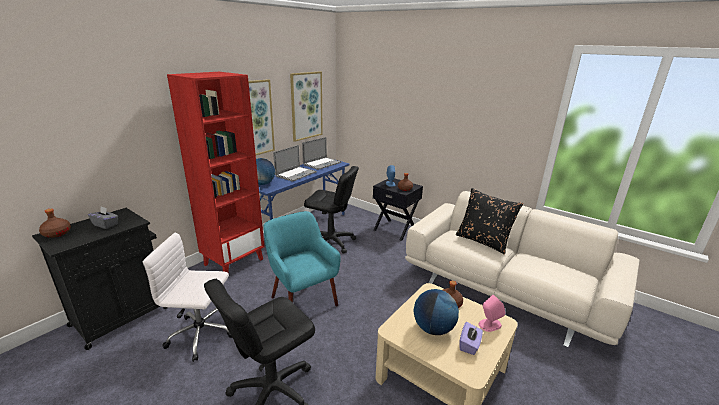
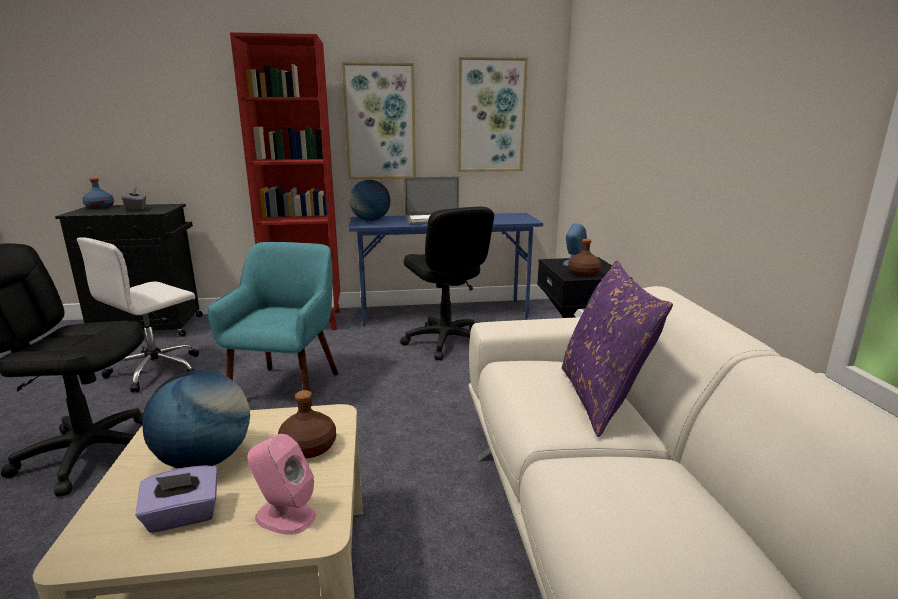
camera: 45 degrees right, 5 degrees down
brown bottle [39,209,71,238] -> blue bottle [83,178,114,209]
white office chair [143,233,232,362] -> white office chair turned 105 degrees counterclockwise [77,237,199,392]
laptop [302,137,341,170] -> none
black pillow [456,188,523,255] -> purple pillow [562,261,673,437]

